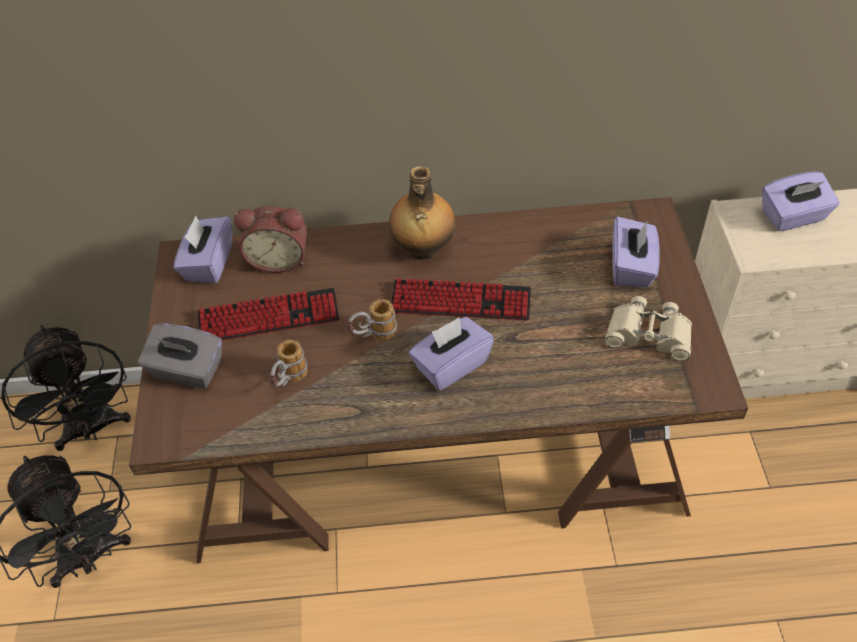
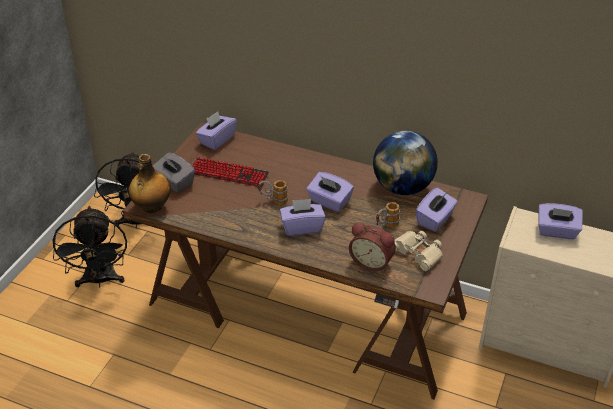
camera: 25 degrees right, 10 degrees down
alarm clock [234,206,307,273] -> alarm clock moved to [349,222,396,271]
mug [269,340,307,390] -> mug moved to [376,202,400,227]
bottle [389,166,455,260] -> bottle moved to [129,154,171,213]
keyboard [391,278,531,321] -> purple tissue box [307,172,354,212]
none -> globe [373,131,438,195]

